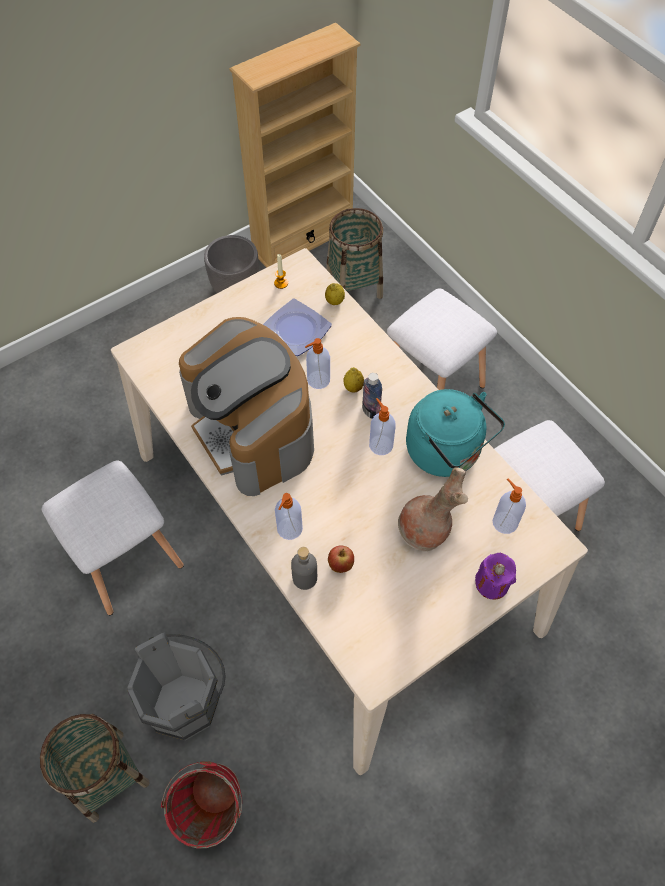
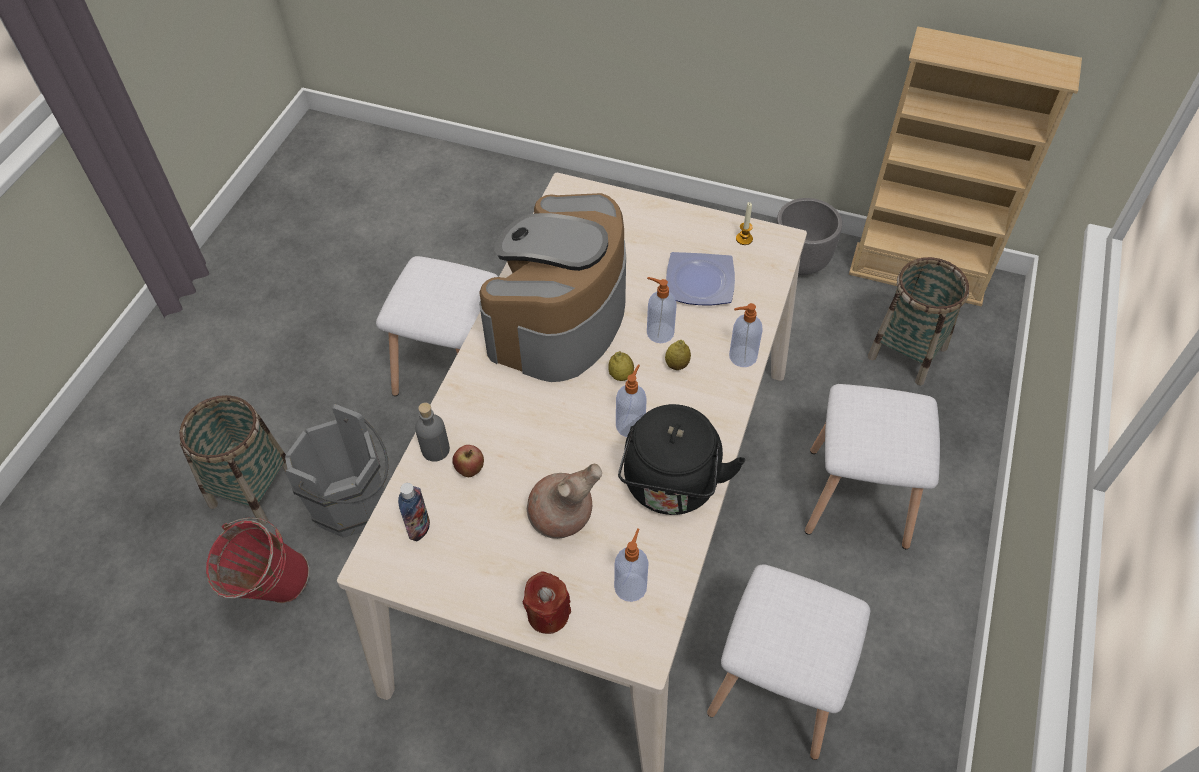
camera: 55 degrees right, 5 degrees down
soap dispenser [275,493,303,540] -> soap dispenser moved to [729,303,763,367]
lemon [325,283,345,305] -> lemon moved to [608,351,634,381]
bottle [362,373,382,419] -> bottle moved to [398,483,430,541]
turquoise kettle [406,389,505,477] -> black kettle [618,404,745,515]
purple candle [475,553,516,599] -> red candle [523,571,571,634]

